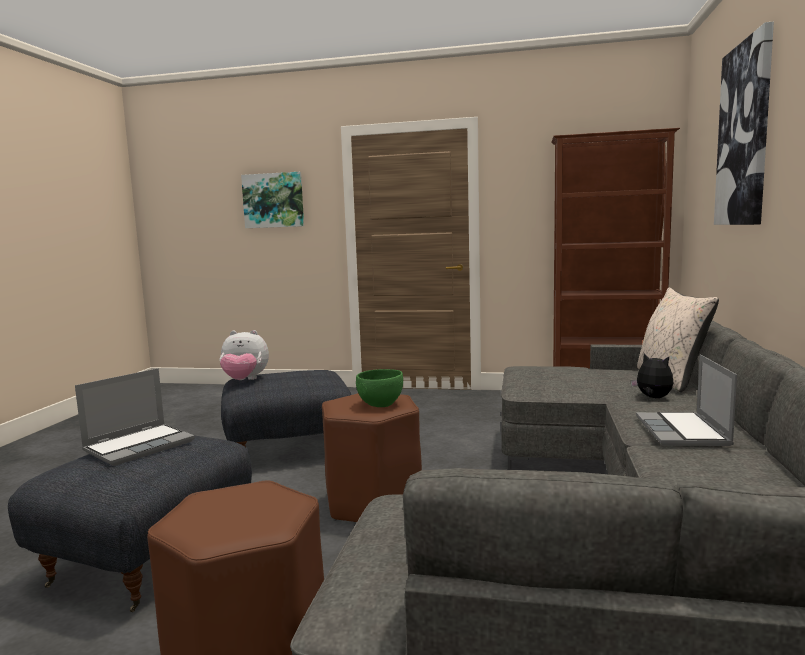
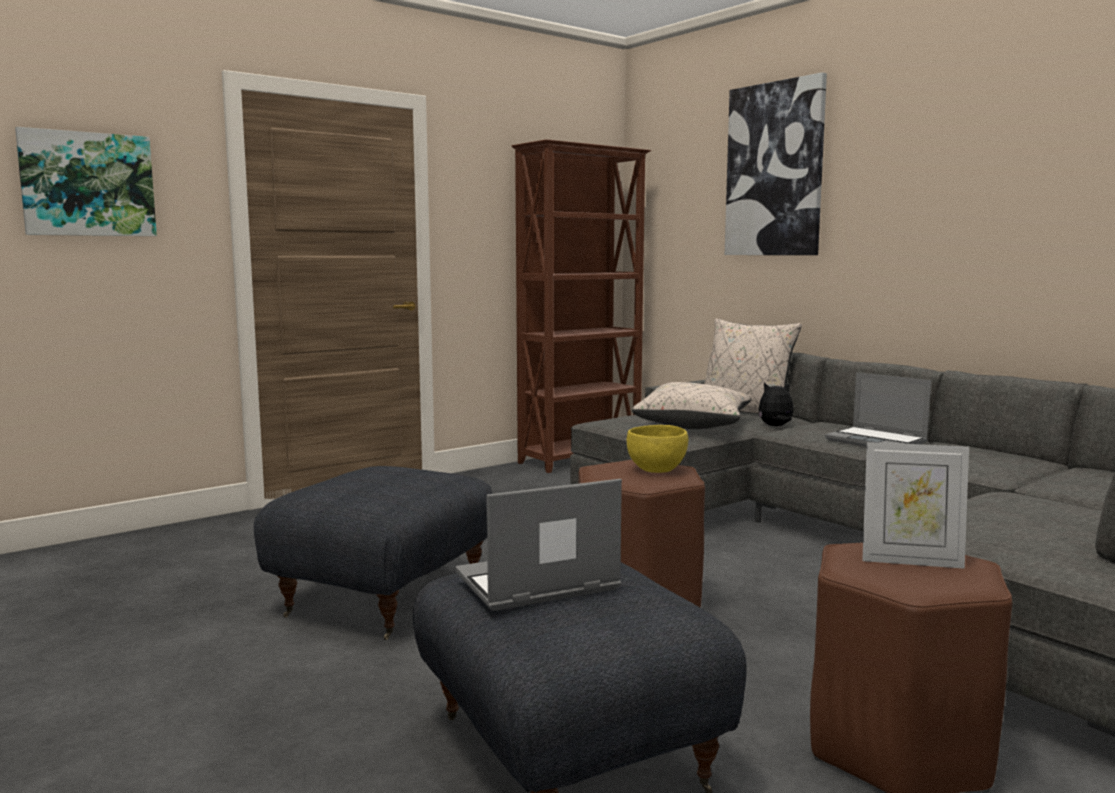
camera: 50 degrees left, 0 degrees up
laptop [75,368,195,466] -> laptop turned 105 degrees counterclockwise [455,479,622,611]
plush toy [219,330,269,380] -> none
green bowl [356,369,403,407] -> yellow bowl [627,425,688,473]
none -> beige pillow [632,382,752,429]
none -> picture frame [862,442,969,569]

